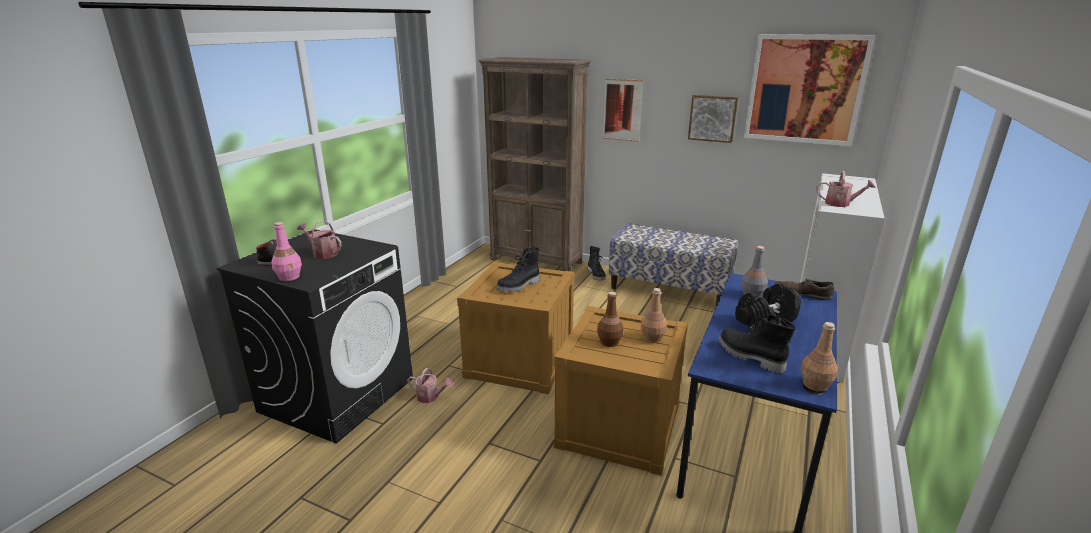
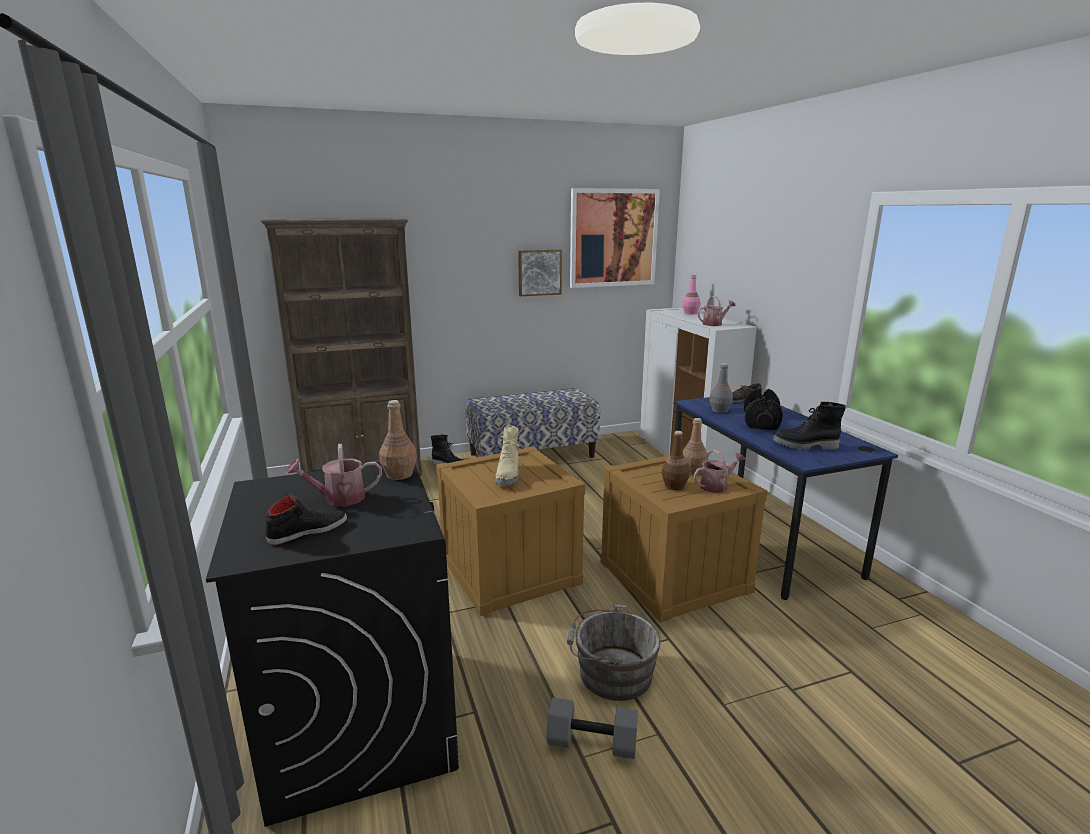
camera: 45 degrees left, 5 degrees down
pink bottle [271,222,302,281] -> pink bottle moved to [682,275,701,315]
watering can [407,368,453,403] -> watering can moved to [694,450,745,493]
black boot [496,247,540,292] -> beige boot [495,425,520,485]
picture [603,79,643,142] -> none
brown bottle [801,322,838,392] -> brown bottle moved to [379,400,417,480]
none -> grey dumbbell [546,698,638,759]
none -> grey bucket [567,605,661,701]

